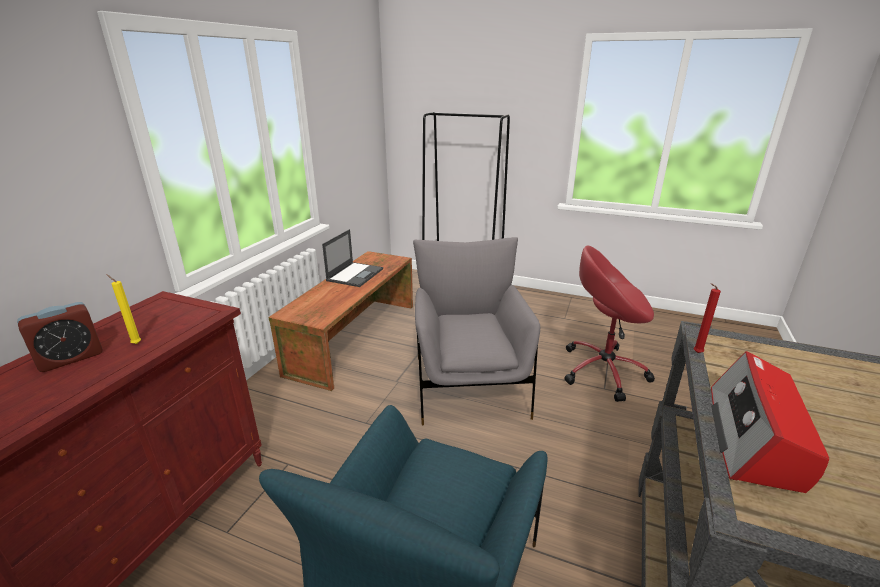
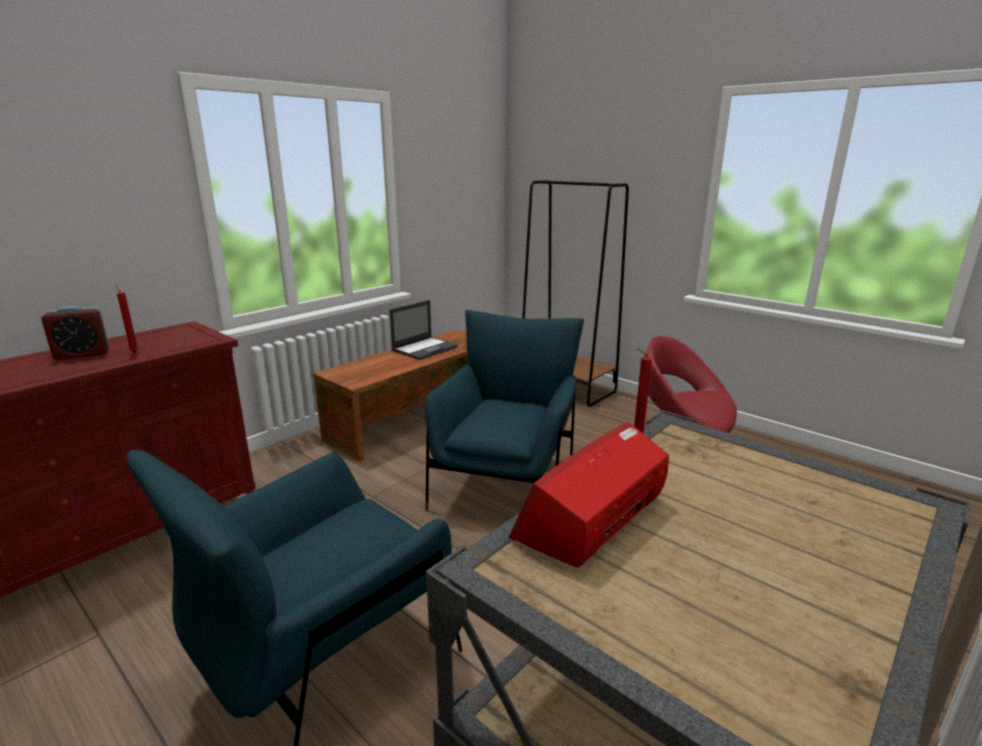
camera: 20 degrees right, 5 degrees down
yellow candle [107,274,141,344] -> red candle [115,285,139,352]
grey armchair [413,237,540,425] -> blue armchair [425,310,584,511]

